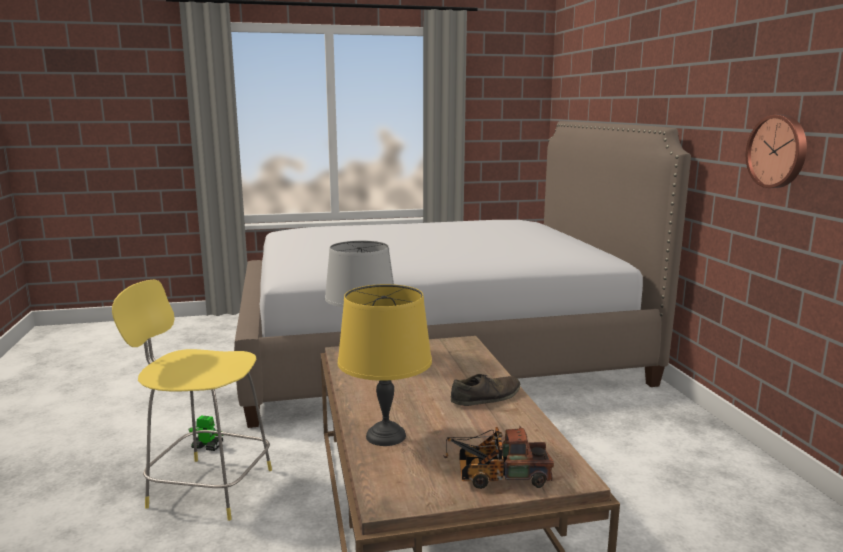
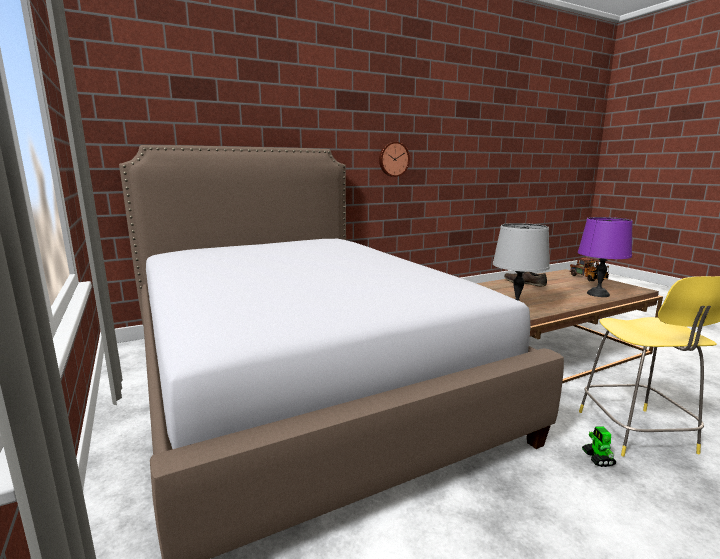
camera: 105 degrees left, 0 degrees up
yellow table lamp [338,284,432,446] -> purple table lamp [578,217,633,297]

